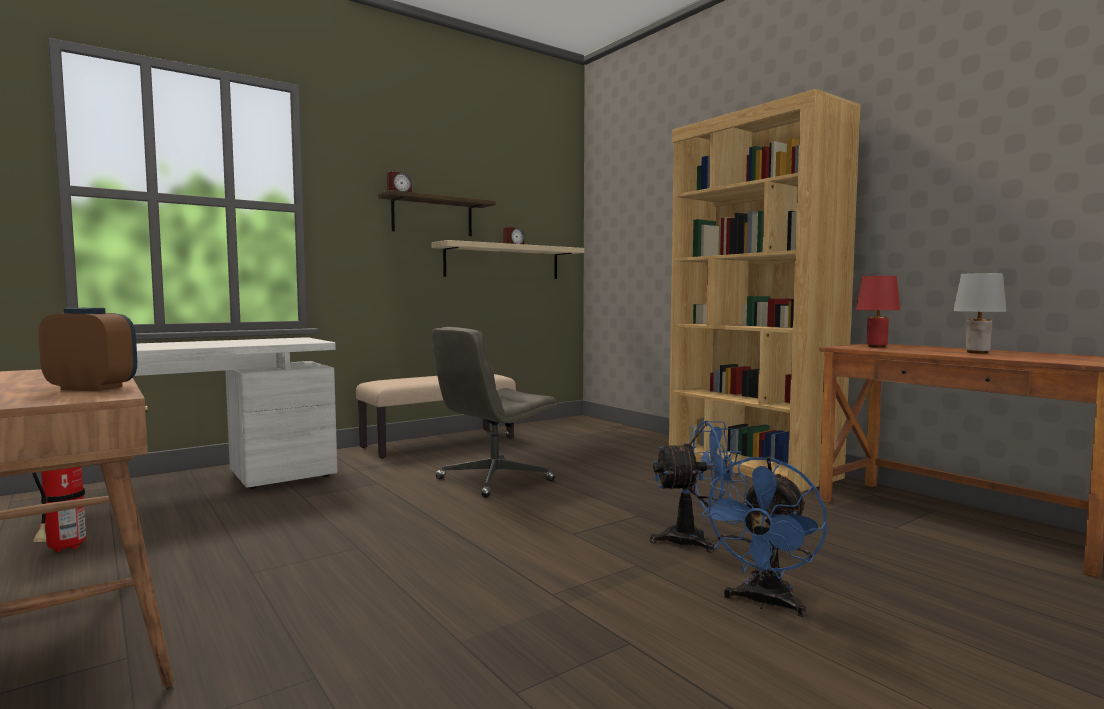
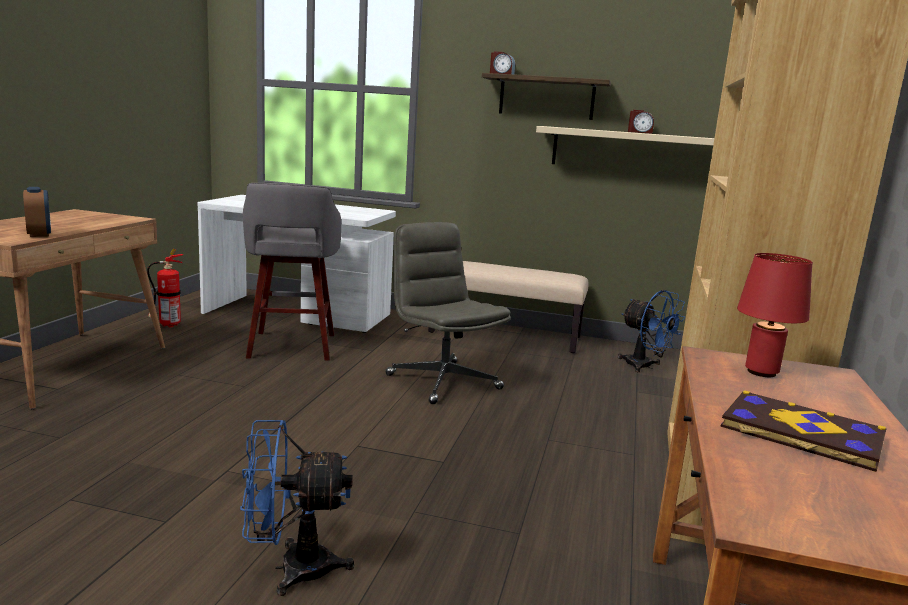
camera: 50 degrees right, 10 degrees up
grey office chair [431,327,557,498] -> grey office chair turned 45 degrees clockwise [385,222,511,404]
blue fan [649,421,744,553] -> blue fan moved to [618,290,686,372]
grey table lamp [953,273,1006,354] -> book [721,390,887,472]
none -> grey stool [243,183,342,361]

